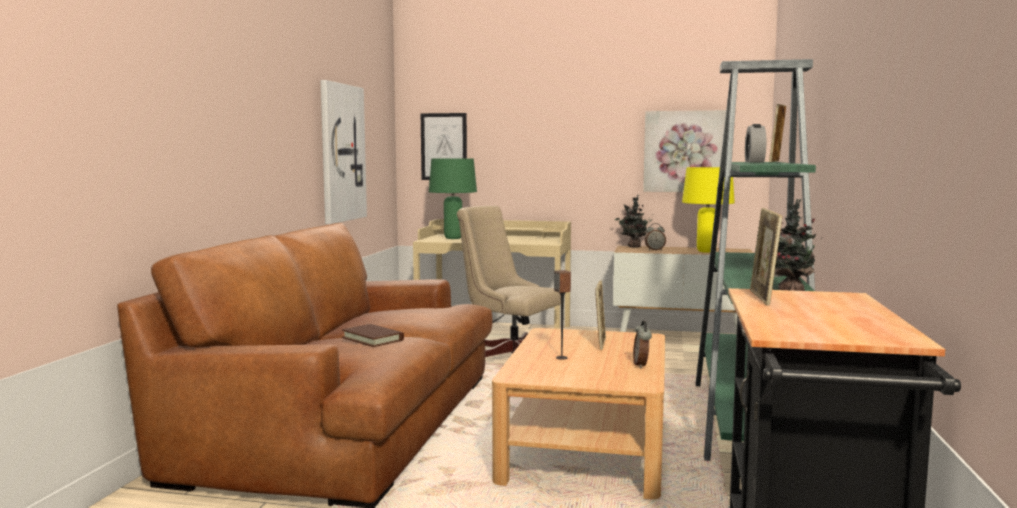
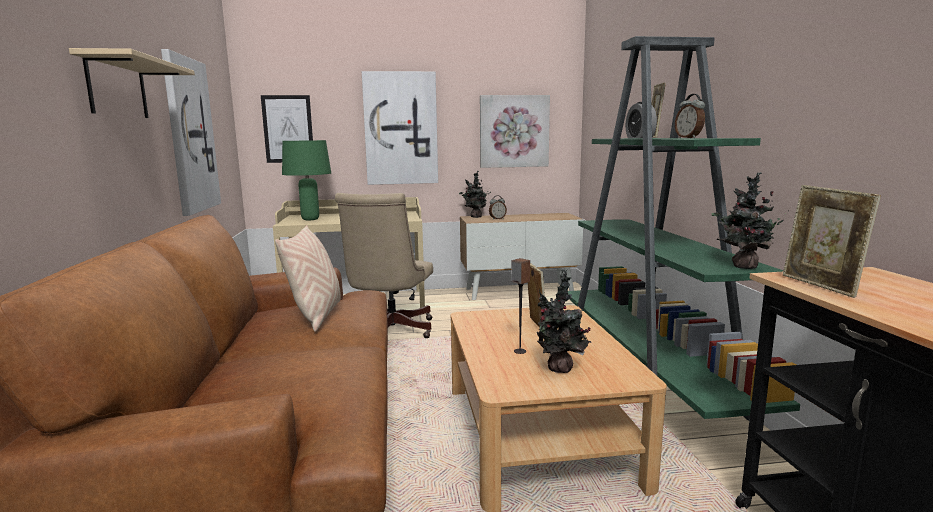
camera: 20 degrees left, 5 degrees up
brown book [342,324,404,347] -> none
beige office chair [457,206,565,357] -> beige office chair turned 90 degrees counterclockwise [335,193,433,338]
alarm clock [633,321,652,368] -> alarm clock moved to [675,94,705,138]
yellow table lamp [682,167,735,253] -> none
none -> beige shelf [69,48,195,118]
none -> beige pillow [275,225,341,332]
none -> picture [362,71,438,185]
none -> potted plant [537,269,592,373]

